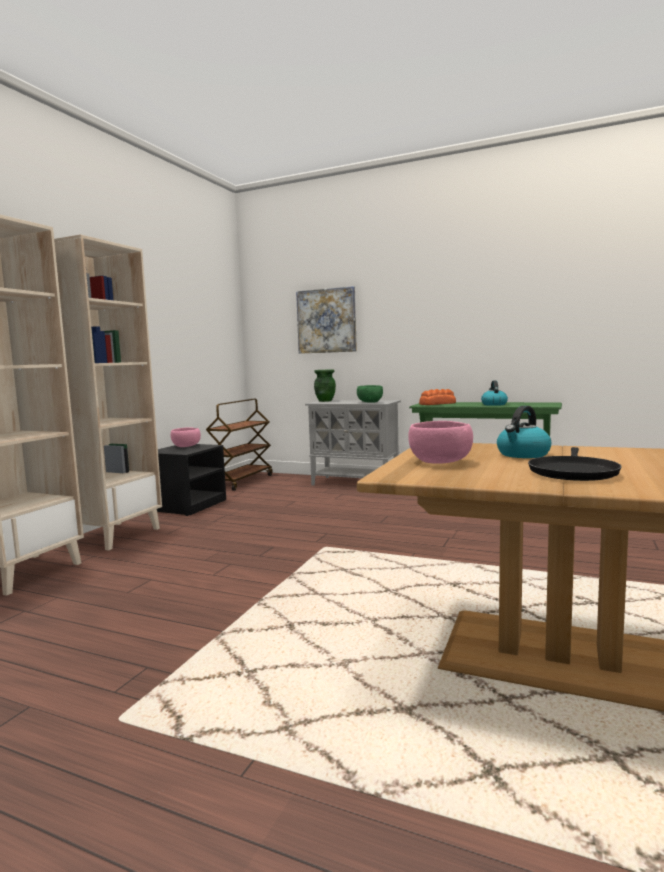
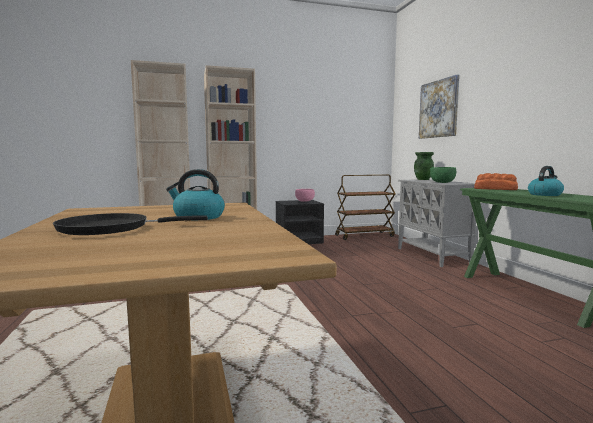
camera: 50 degrees right, 0 degrees up
pink bowl [408,421,473,464] -> none

